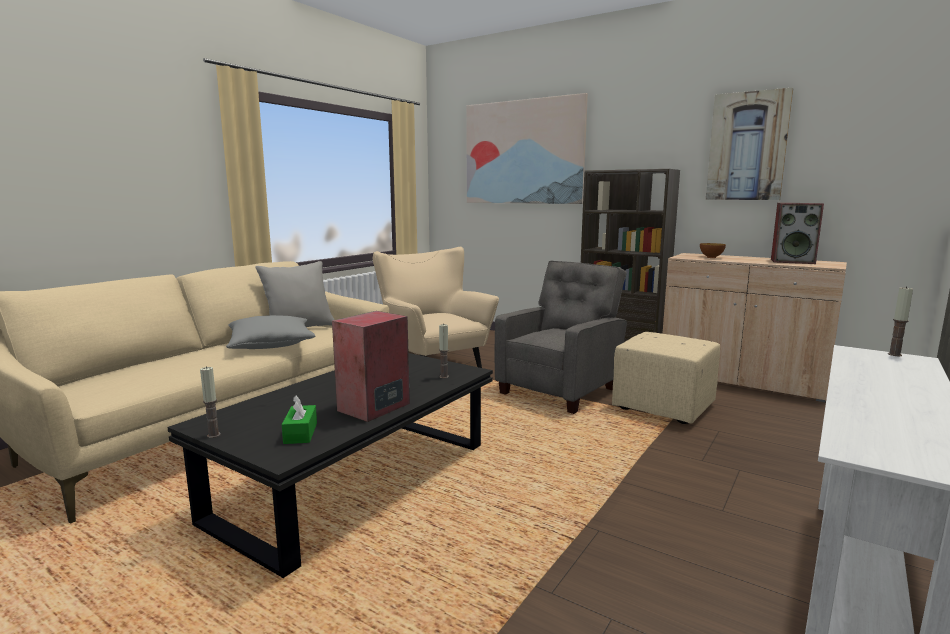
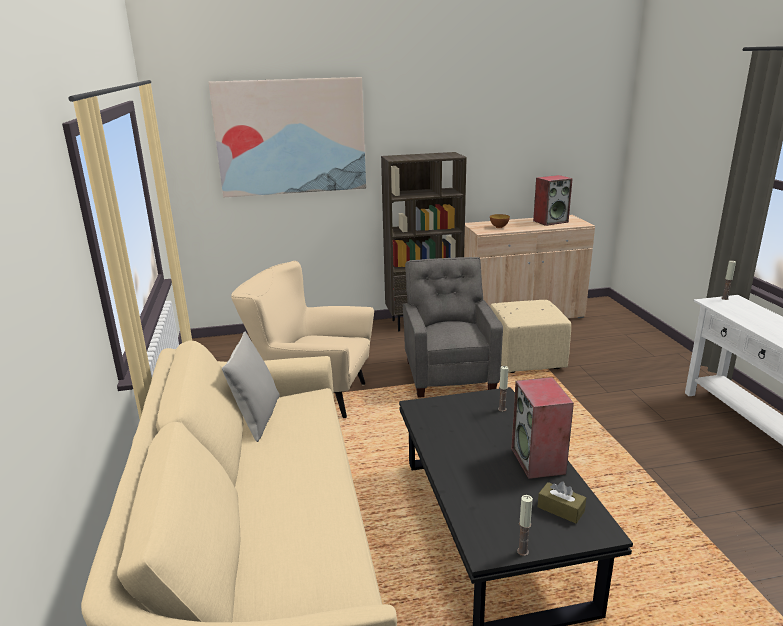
camera: 45 degrees left, 10 degrees up
grey pillow [226,315,315,349] -> none
green tissue box [282,395,317,444] -> brown tissue box [538,481,586,524]
picture [706,88,793,200] -> none

